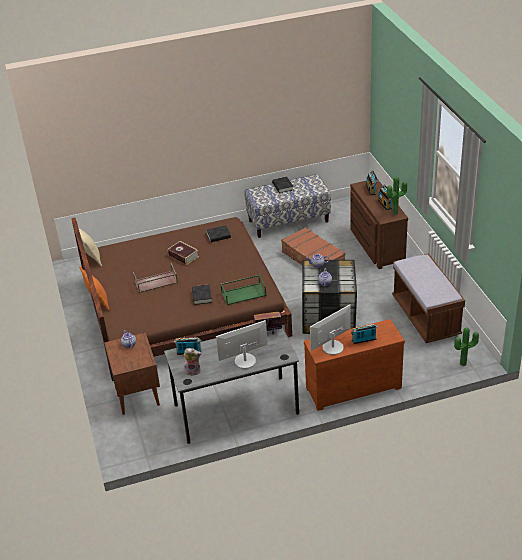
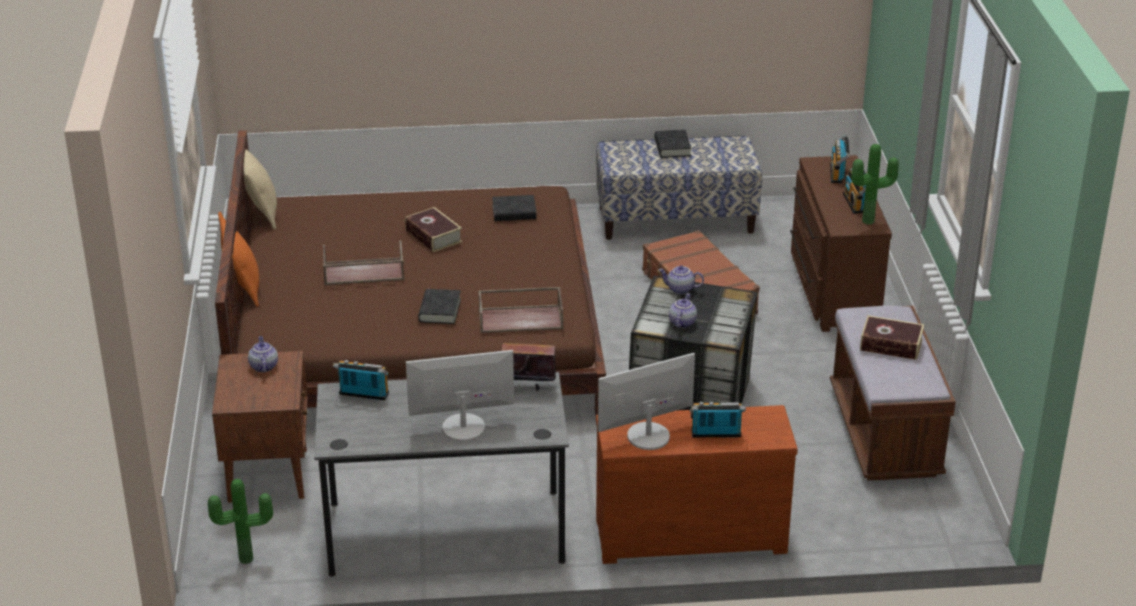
camera: 10 degrees right, 5 degrees down
plush toy [184,348,201,376] -> none
green tray [220,275,266,305] -> brown tray [478,287,563,333]
potted plant [454,327,479,366] -> potted plant moved to [208,479,273,564]
none -> book [860,315,924,360]

